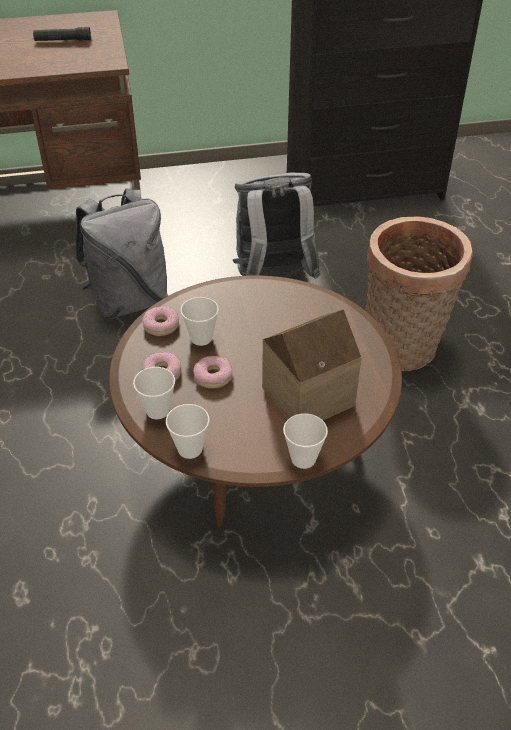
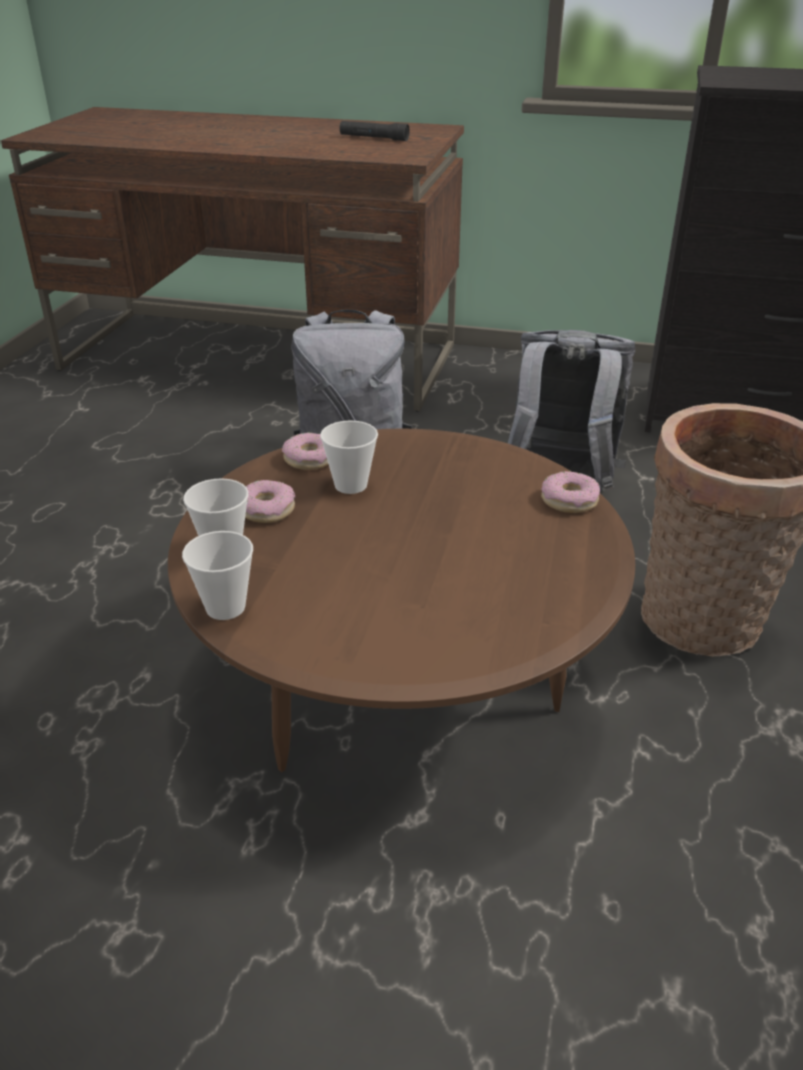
camera: 25 degrees right, 10 degrees down
donut [193,356,232,389] -> donut moved to [541,471,600,513]
toy house [262,309,362,420] -> none
cup [283,413,328,469] -> none

